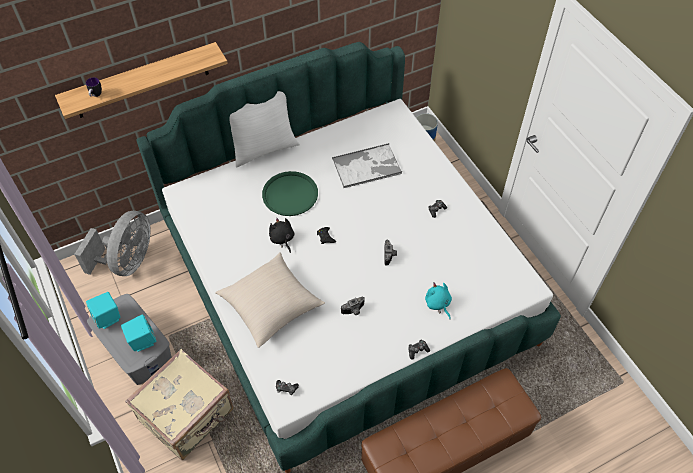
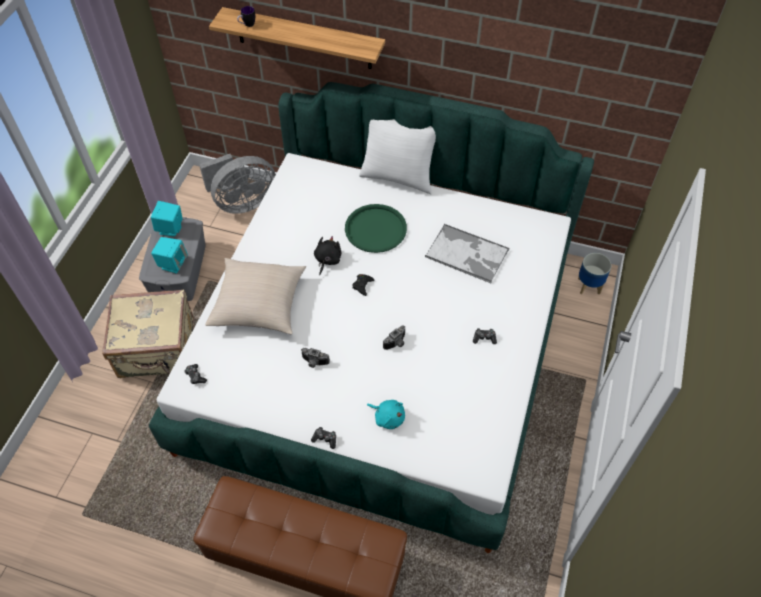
camera: 45 degrees right, 0 degrees up
turquoise plush toy [425,282,452,319] -> turquoise plush toy turned 105 degrees clockwise [367,400,405,429]

